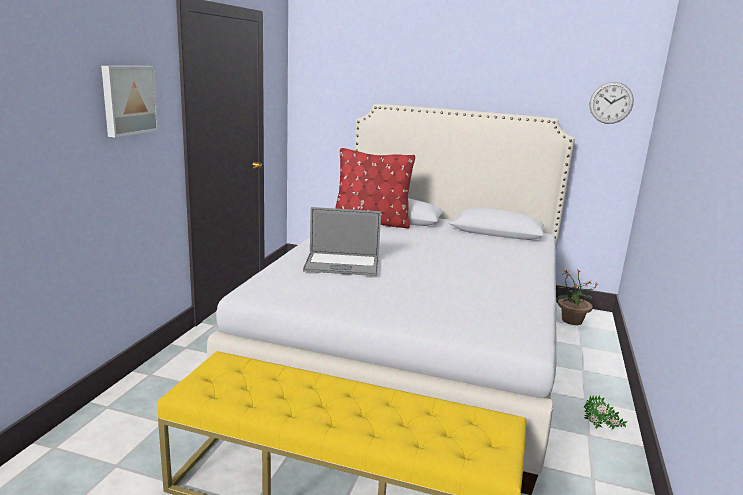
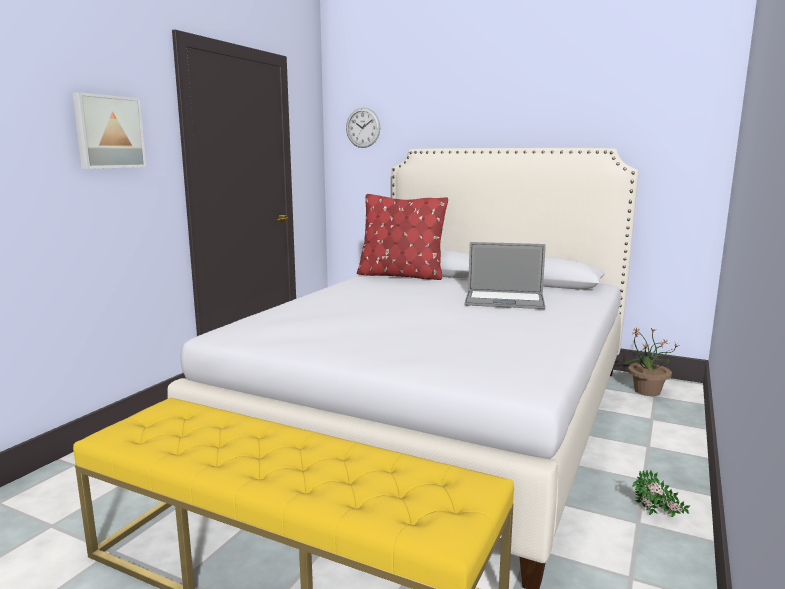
camera: 10 degrees right, 5 degrees down
laptop [303,207,381,276] -> laptop moved to [465,242,546,309]
wall clock [589,82,634,124] -> wall clock moved to [346,108,380,148]

